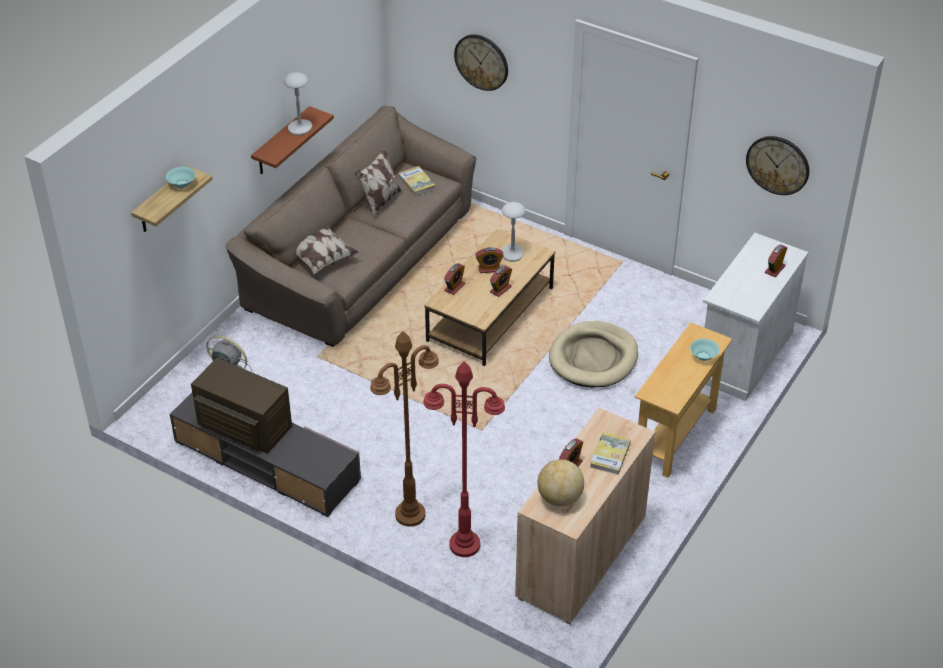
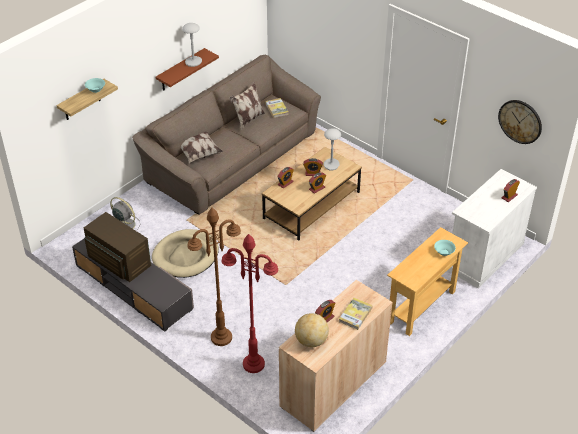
camera: 10 degrees right, 0 degrees up
wall clock [454,34,508,91] -> none
beige dog bed [549,321,638,387] -> beige dog bed moved to [152,229,219,278]

